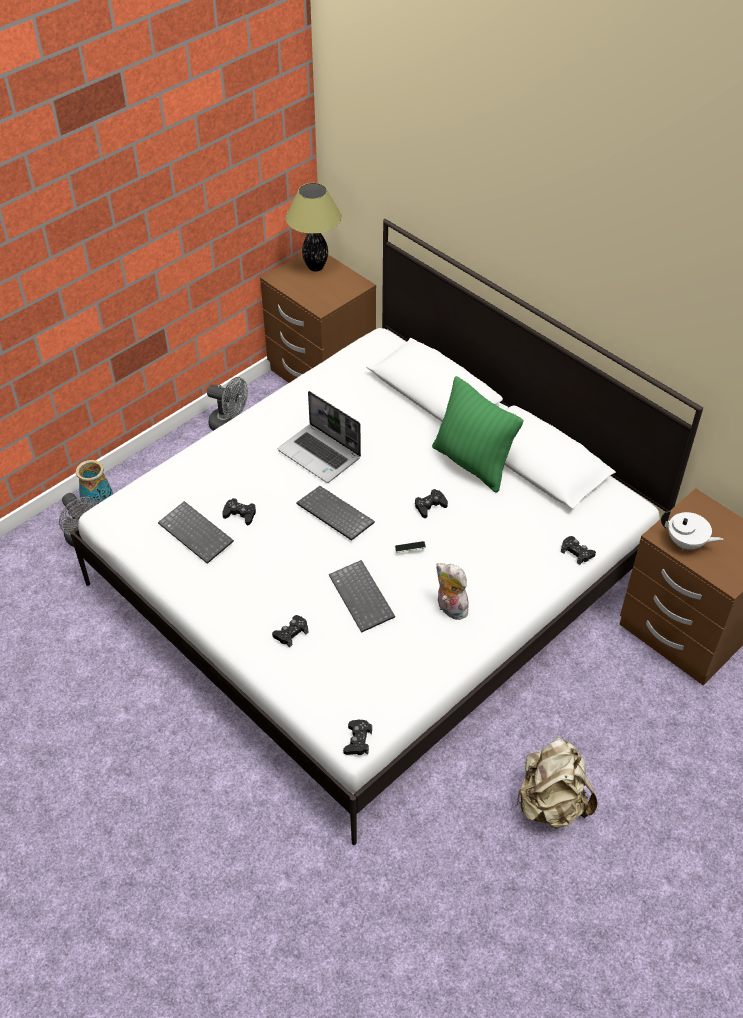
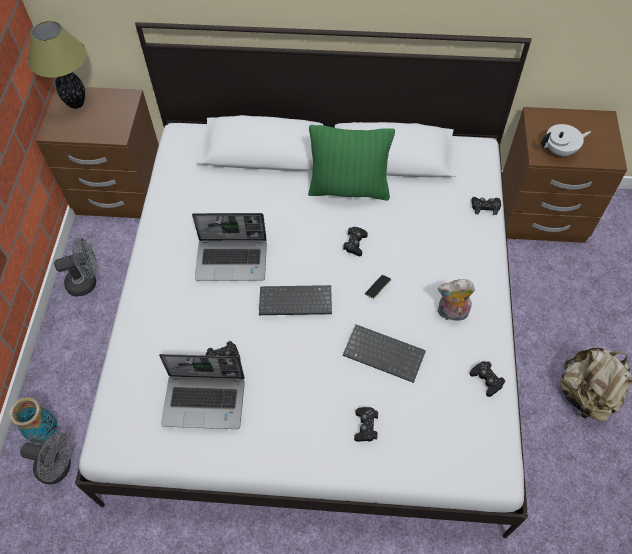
camera: 40 degrees left, 10 degrees up
keyboard [158,501,234,564] -> laptop [159,354,245,429]
black game controller [343,719,372,755] -> black game controller moved to [470,361,505,397]

